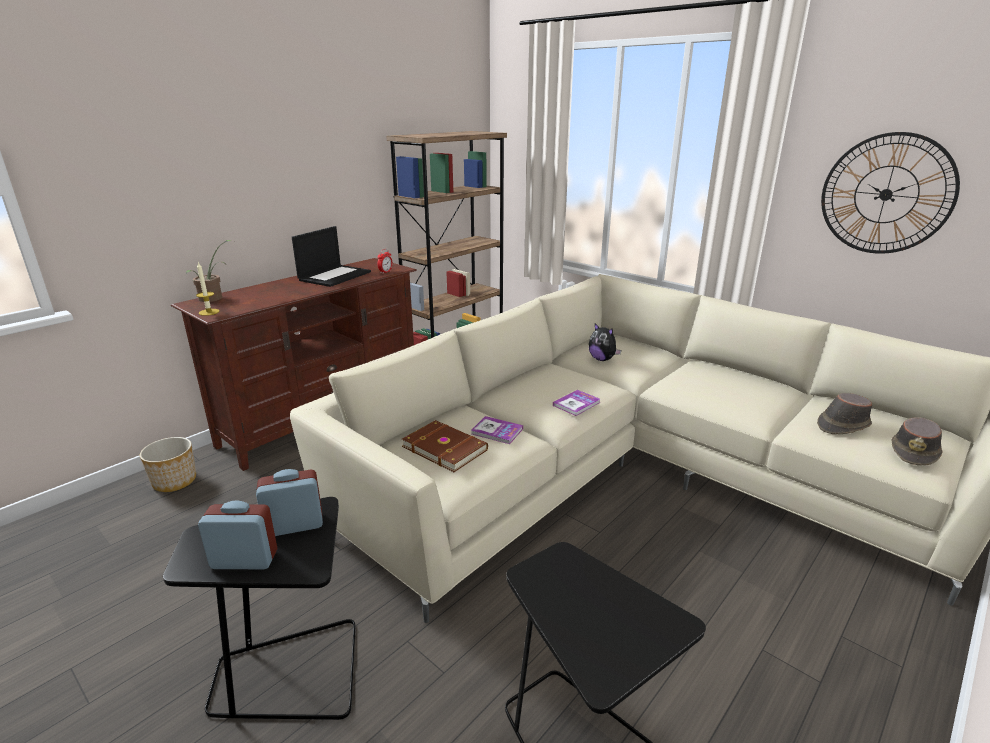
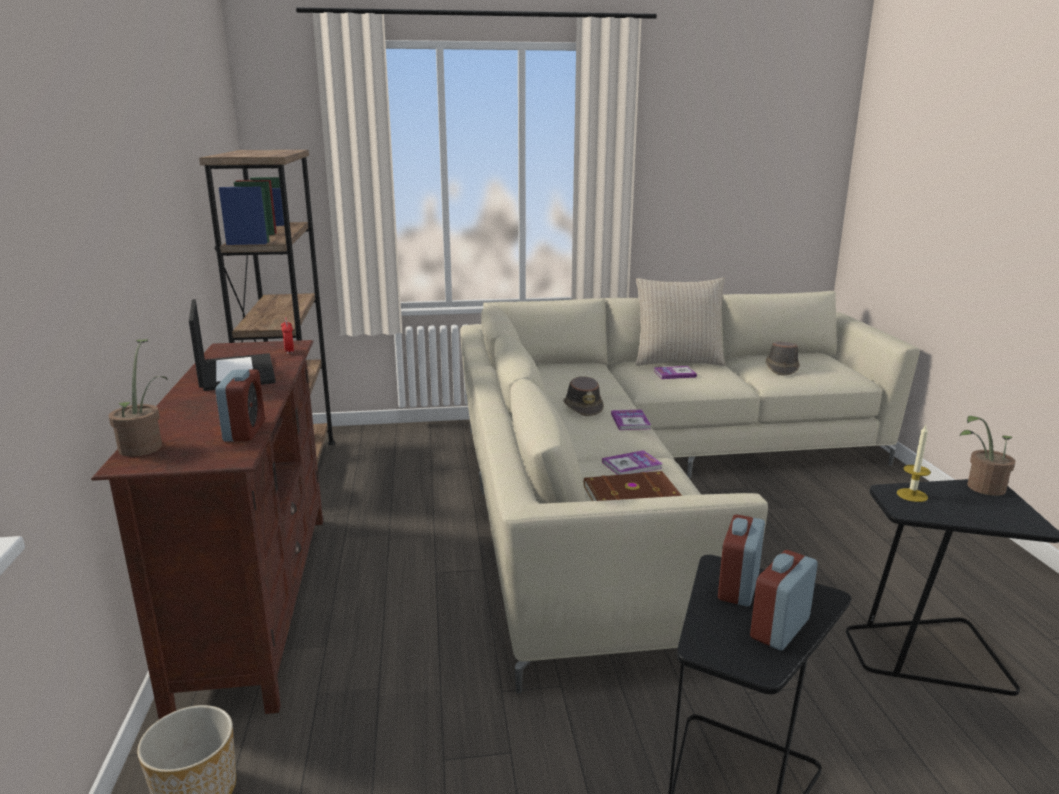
camera: 50 degrees left, 5 degrees down
candle [196,262,219,316] -> candle moved to [897,425,931,502]
plush toy [589,323,621,361] -> none
wall clock [821,132,960,254] -> none
brown hat [892,417,942,466] -> brown hat moved to [563,376,604,416]
none -> alarm clock [215,369,265,442]
none -> beige pillow [636,277,726,366]
none -> book [654,366,697,379]
none -> potted plant [959,416,1015,496]

